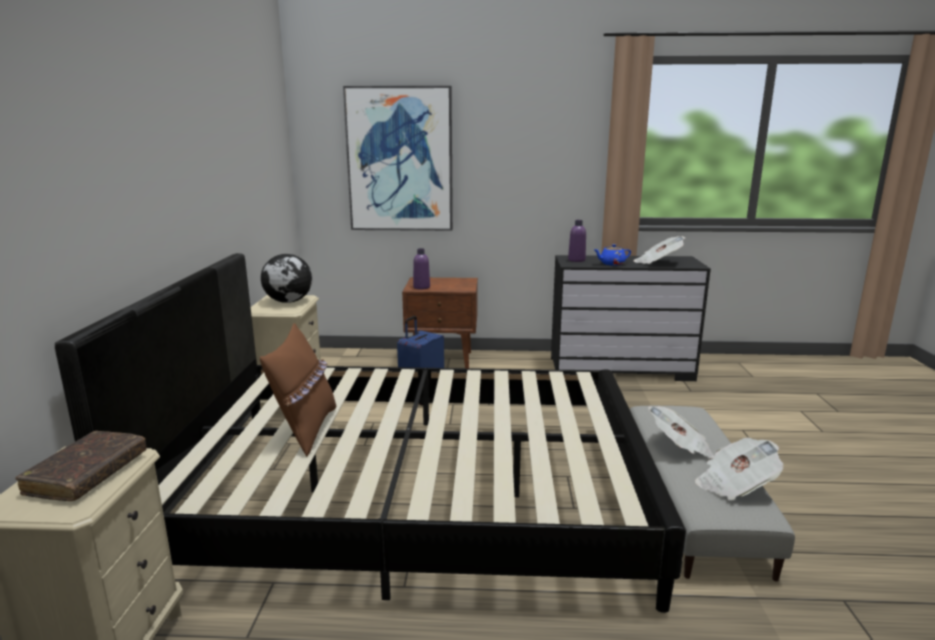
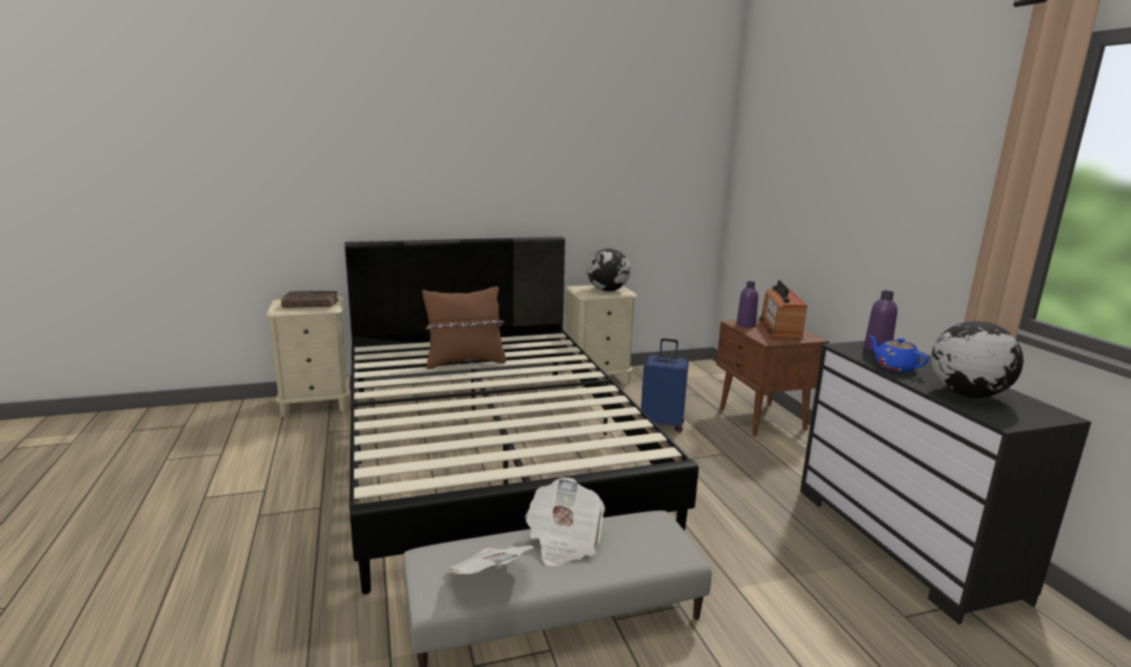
camera: 70 degrees right, 0 degrees up
picture [343,86,453,231] -> none
newspaper [634,236,685,264] -> globe [931,321,1024,398]
none -> radio [759,280,807,340]

